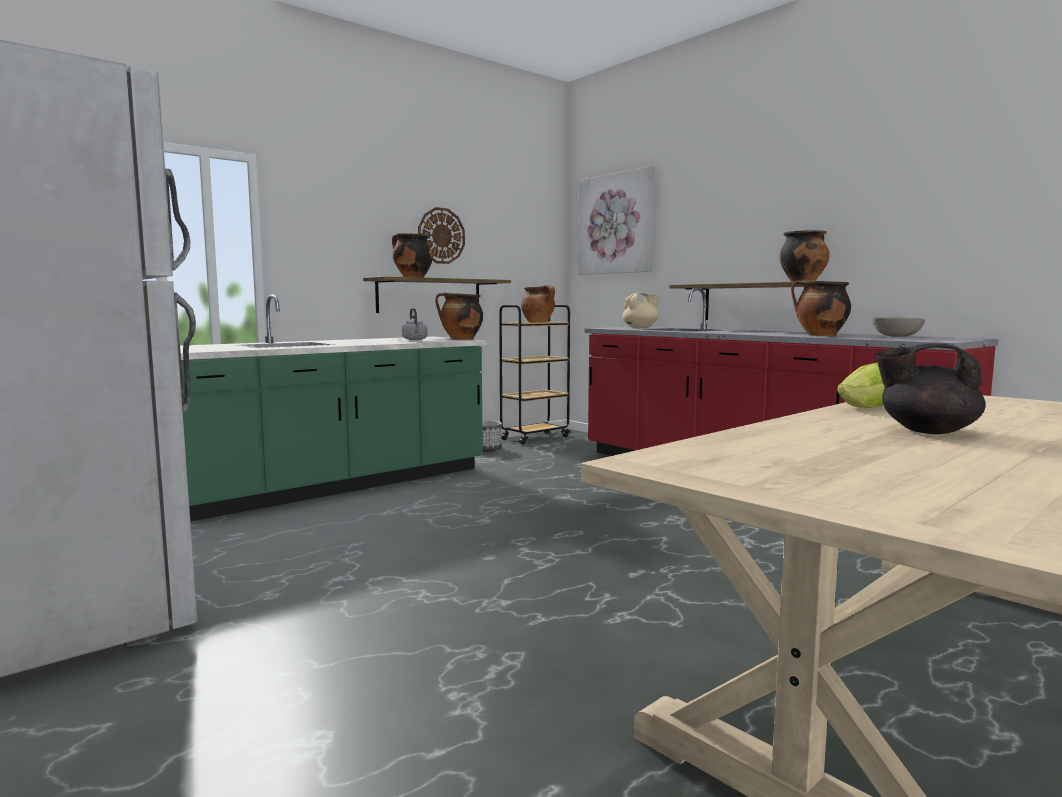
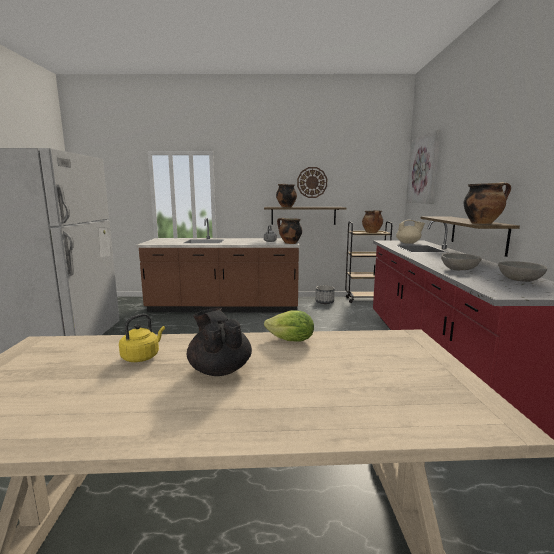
camera: 40 degrees right, 5 degrees up
green counter [180,294,486,522] -> brown counter [136,217,300,312]
cooking pot [791,280,851,336] -> grey bowl [441,253,482,271]
none -> yellow kettle [119,314,165,362]

